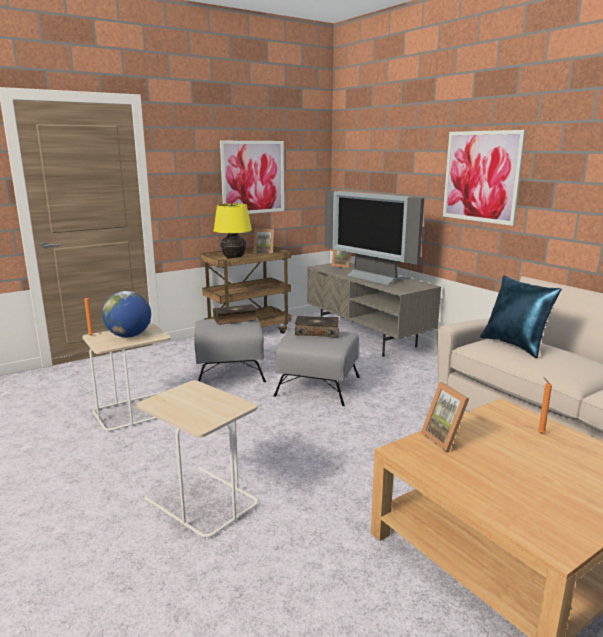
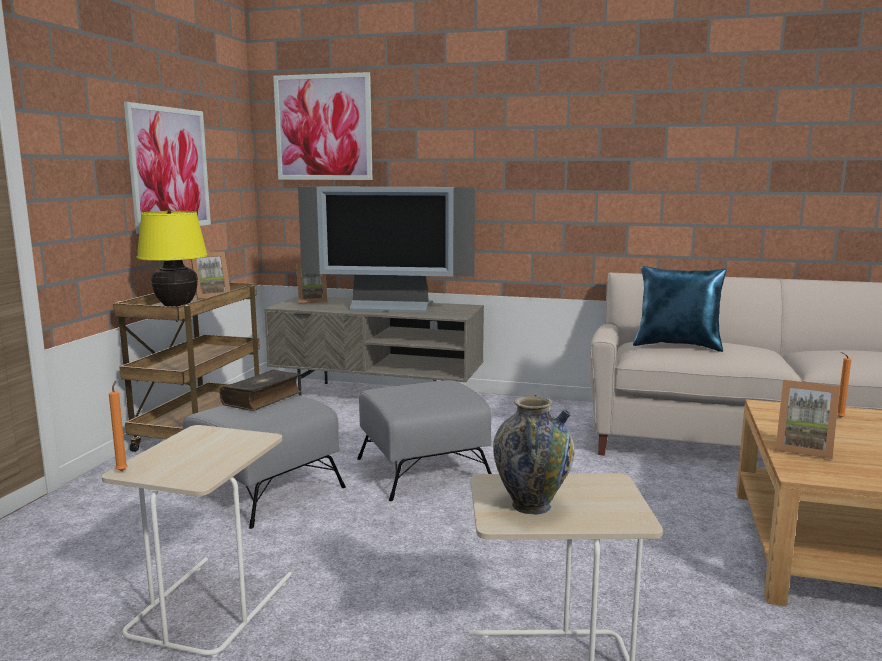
camera: 40 degrees left, 5 degrees down
globe [102,291,151,337] -> none
book [295,316,339,337] -> none
picture [443,130,526,226] -> picture moved to [273,72,372,180]
none -> vase [493,395,575,514]

